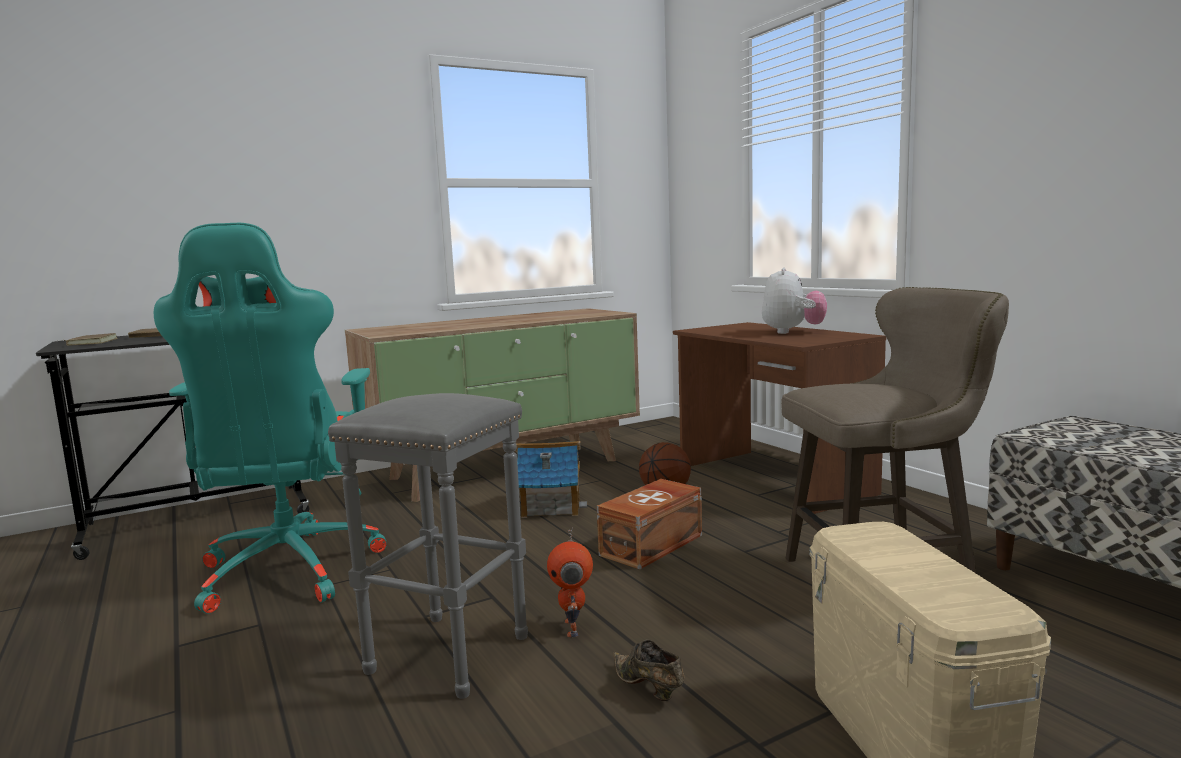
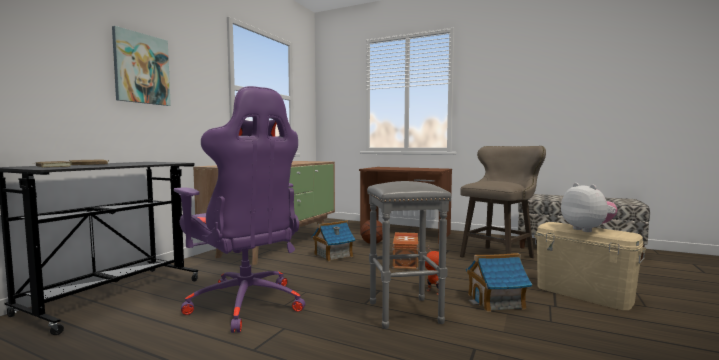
camera: 35 degrees left, 5 degrees down
turquoise office chair [154,223,387,614] -> purple office chair [174,86,305,333]
brown shoe [613,639,684,701] -> toy house [466,253,532,312]
plush toy [762,267,827,334] -> plush toy moved to [561,183,618,232]
none -> picture [112,26,171,106]

